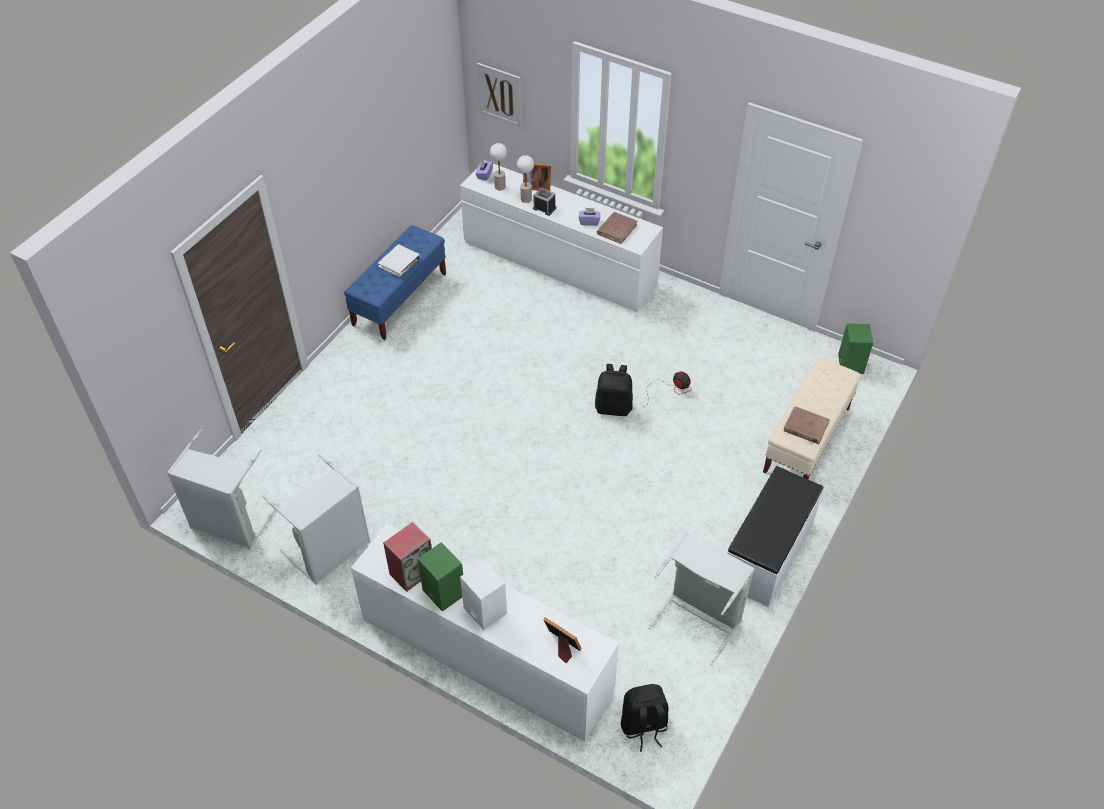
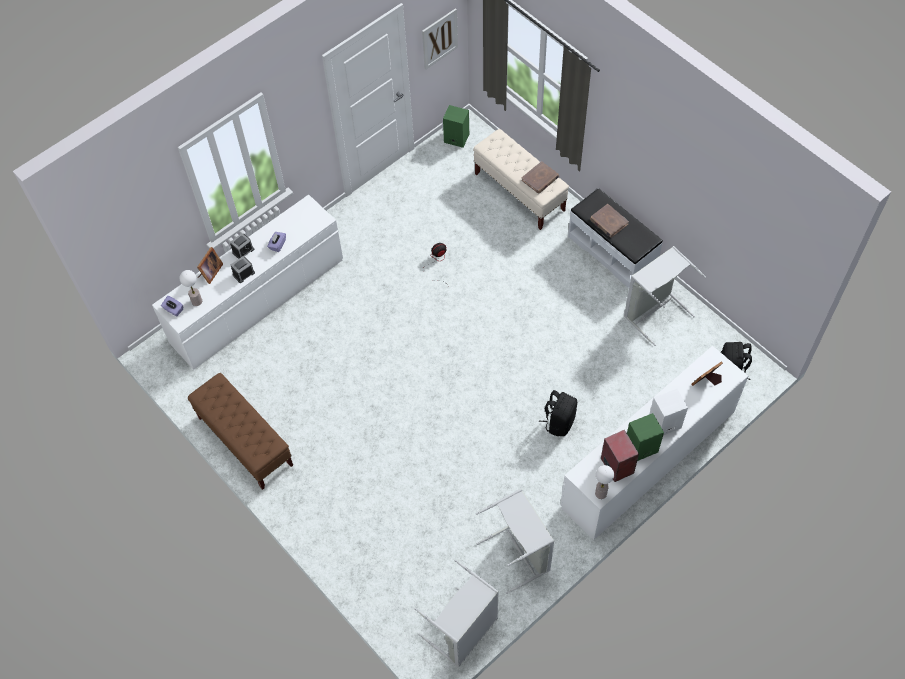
camera: 70 degrees left, 10 degrees up
blue bench [344,225,446,340] -> brown bench [188,373,293,490]
white book [378,244,420,277] -> none
picture [477,63,521,128] -> picture moved to [422,8,458,70]
table lamp [517,155,534,203] -> table lamp moved to [595,465,614,499]
black backpack [595,364,633,416] -> black backpack moved to [539,390,577,436]
brown book [597,212,638,244] -> brown book moved to [590,204,629,238]
none -> alarm clock [230,233,254,259]

